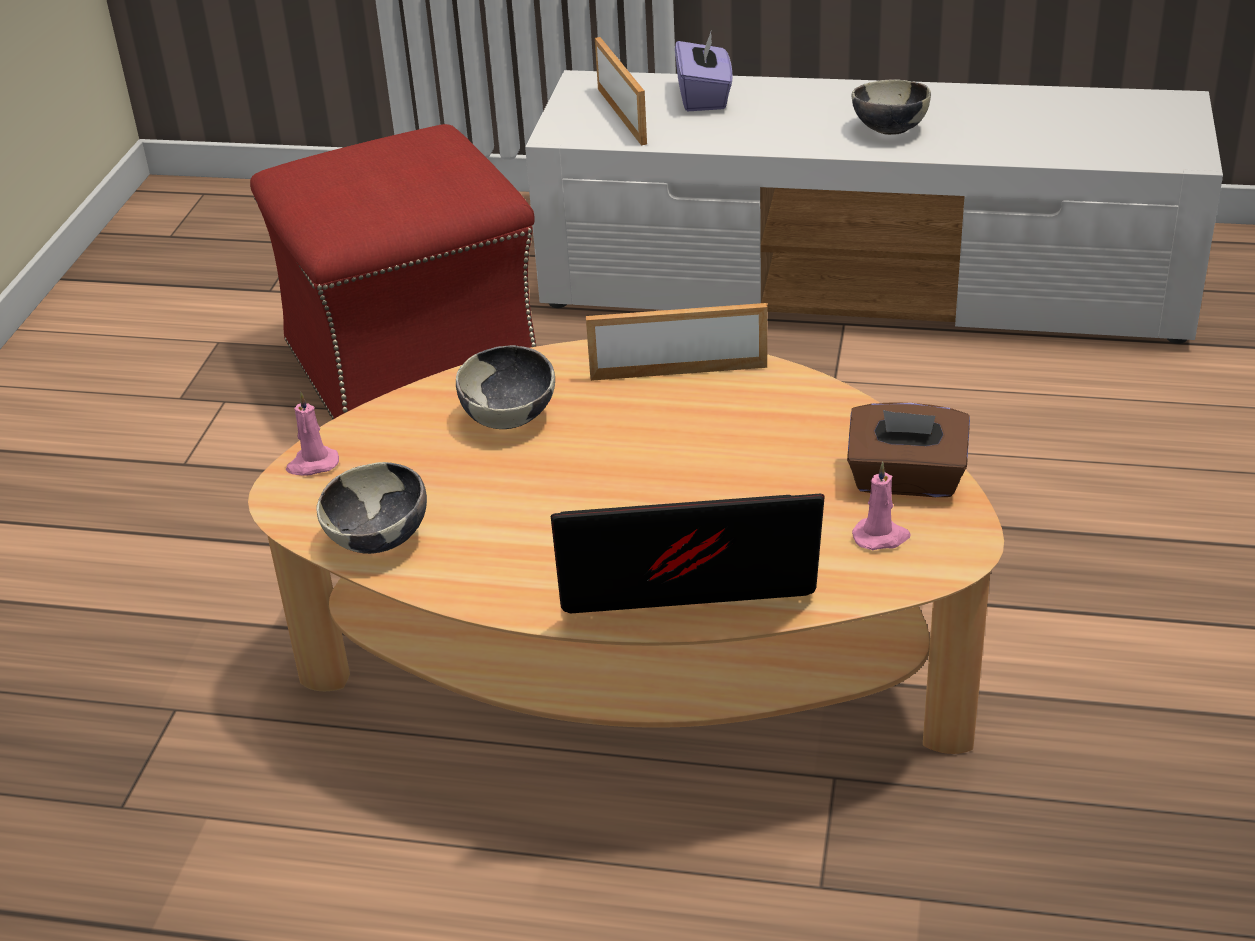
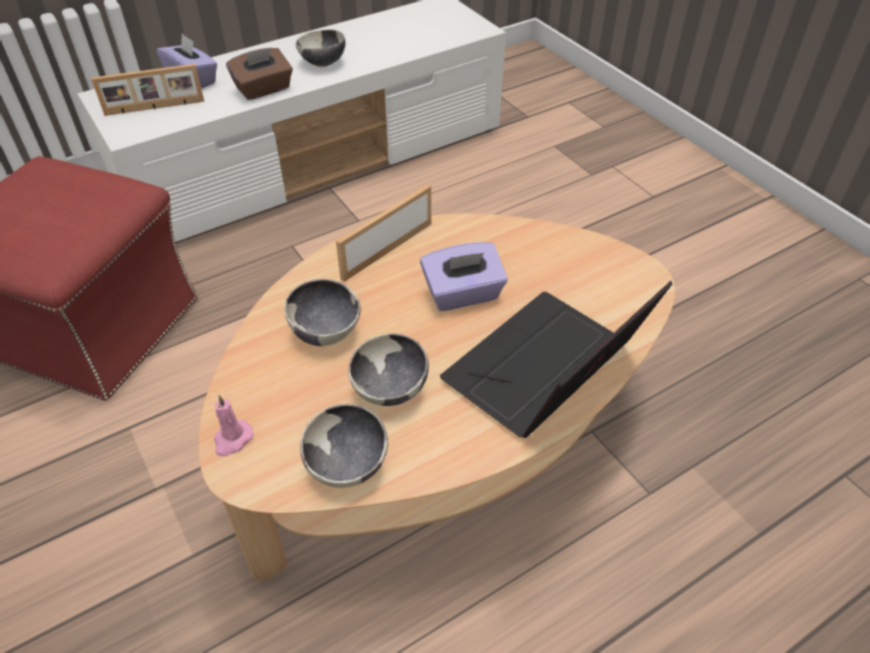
camera: 45 degrees left, 10 degrees up
picture frame [595,37,647,145] -> picture frame turned 135 degrees clockwise [91,64,204,116]
brown tissue box [847,403,970,497] -> brown tissue box moved to [226,48,293,100]
pink candle [852,462,910,550] -> none
none -> bowl [348,333,429,406]
none -> purple tissue box [420,242,508,311]

